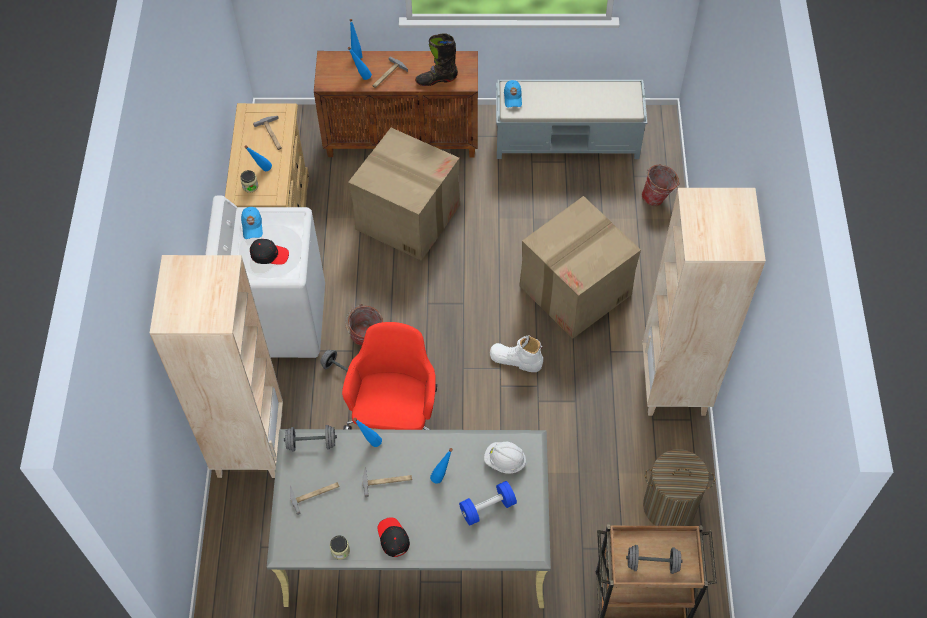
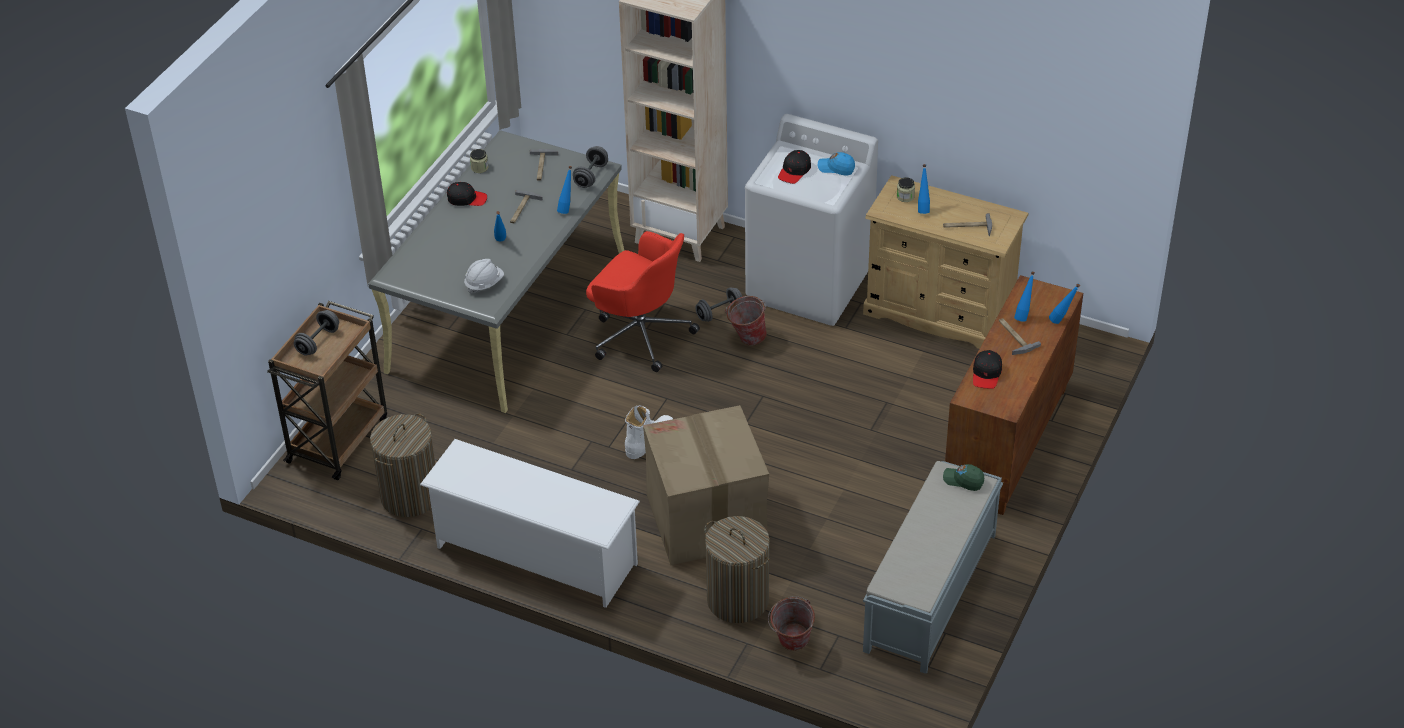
camera: 115 degrees right, 15 degrees down
cardboard box [348,128,460,261] -> none
black boot [415,33,458,86] -> black cap [973,350,1002,389]
blue dumbbell [459,481,517,525] -> none
blue cap [504,80,522,108] -> green cap [943,464,984,491]
beige bookcase [642,188,766,416] -> white shoe rack [420,439,640,608]
none -> laundry basket [704,516,770,623]

